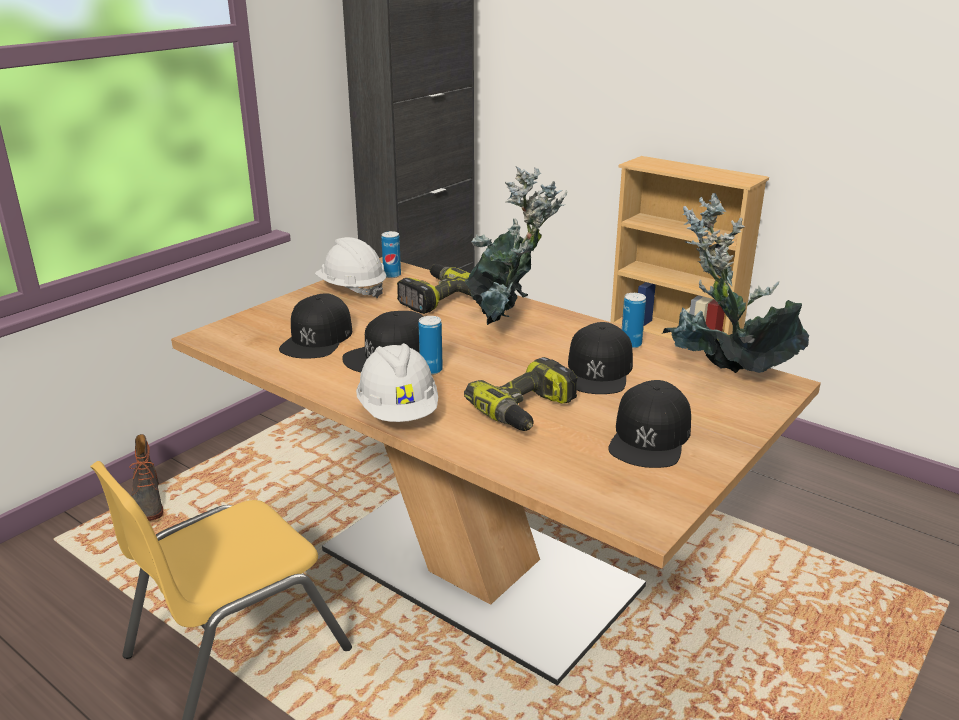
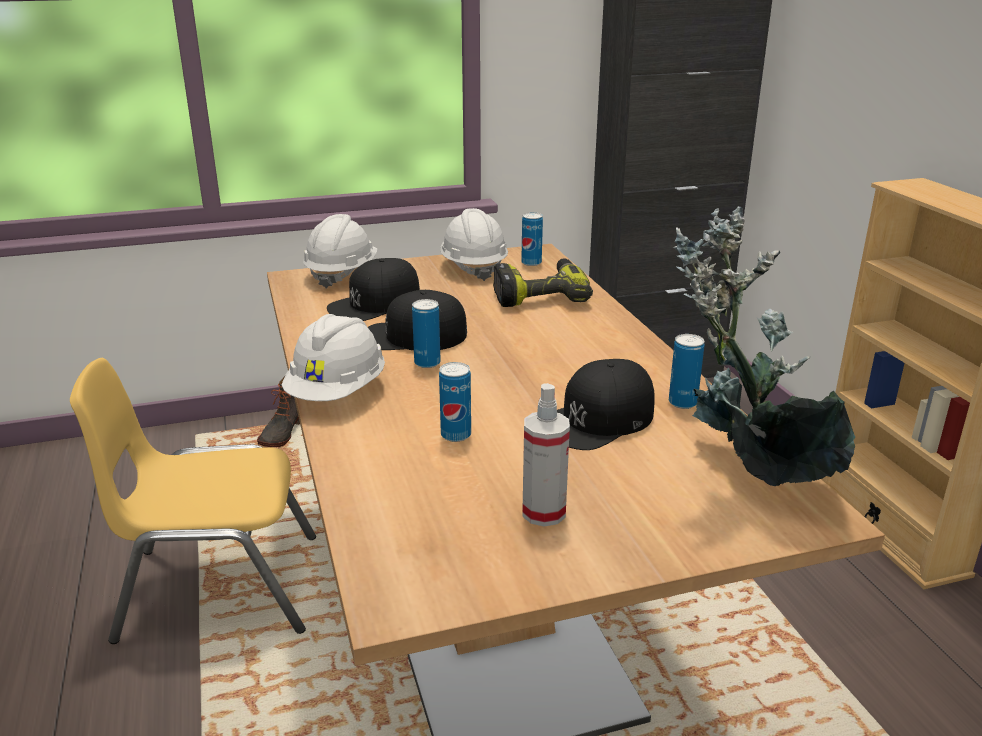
camera: 35 degrees right, 0 degrees up
power drill [464,357,577,431] -> can [439,362,471,442]
potted plant [465,167,567,325] -> none
black cap [608,380,691,468] -> spray bottle [523,383,570,527]
none -> white hard hat [303,214,378,289]

